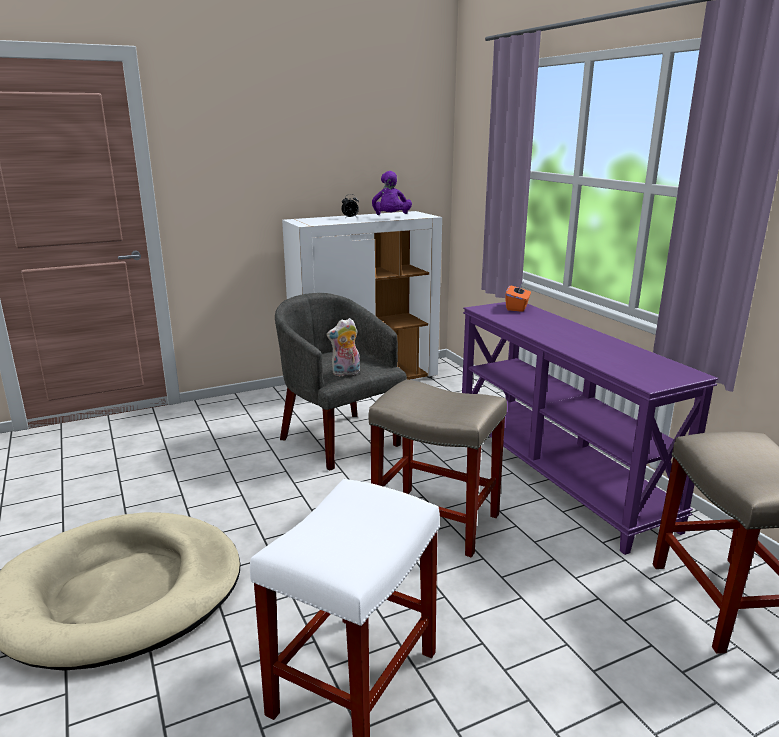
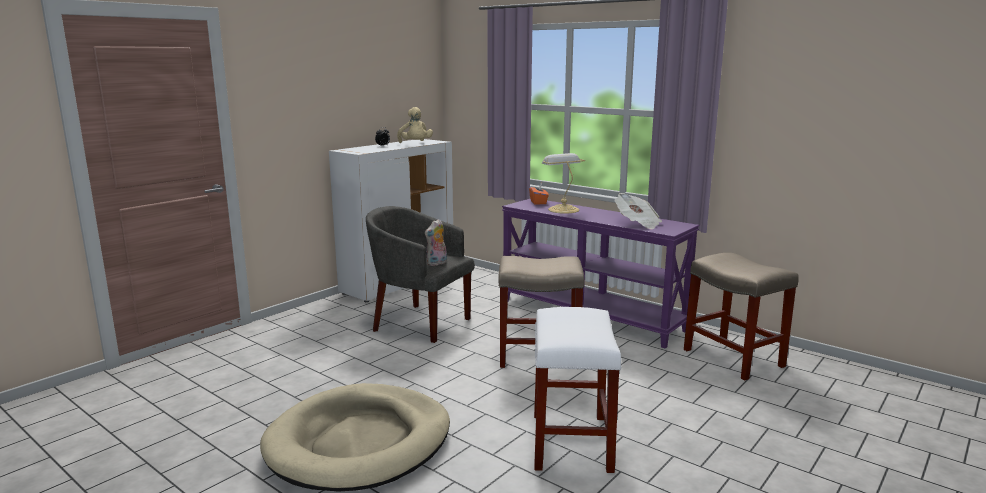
camera: 25 degrees left, 5 degrees down
purple plush toy [372,171,412,215] -> beige plush toy [397,107,433,143]
none -> table lamp [542,153,585,214]
none -> newspaper [615,193,662,229]

